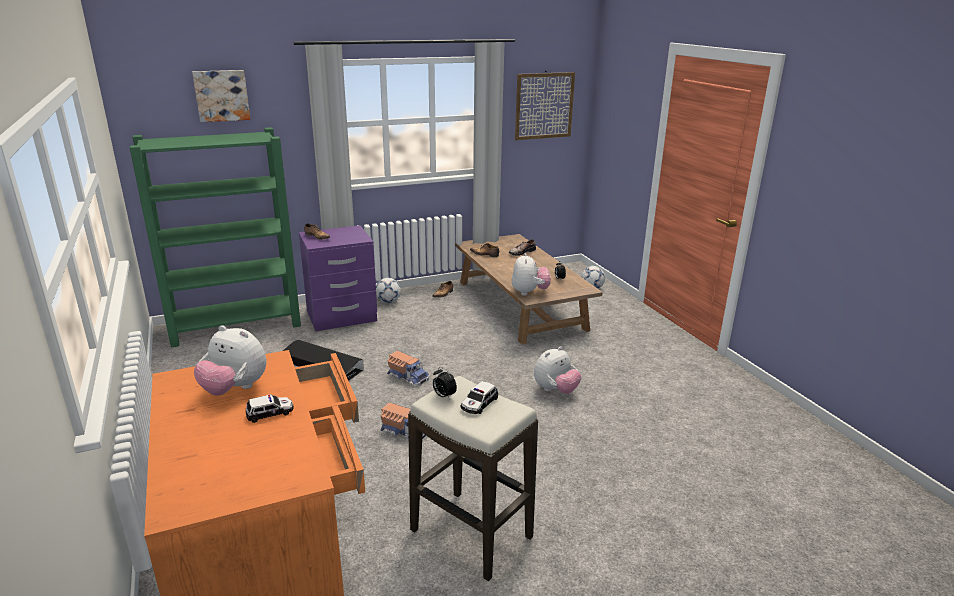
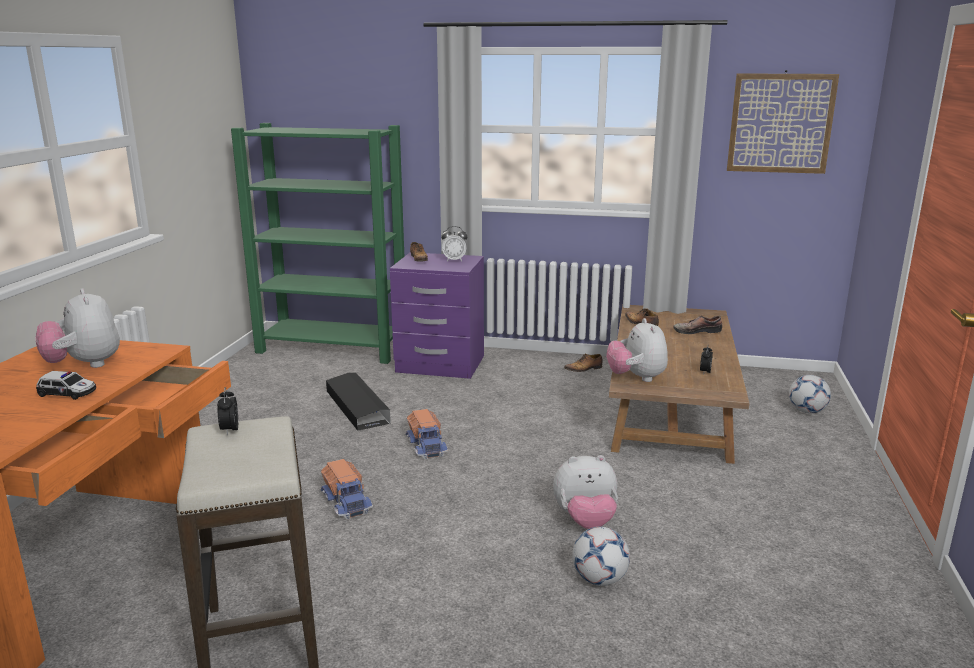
camera: 35 degrees right, 5 degrees down
picture [192,70,250,122] -> none
football [376,278,401,303] -> football moved to [572,526,630,586]
toy car [460,381,498,414] -> none
plush toy [512,253,551,296] -> plush toy turned 135 degrees clockwise [606,318,668,382]
none -> alarm clock [441,226,468,261]

